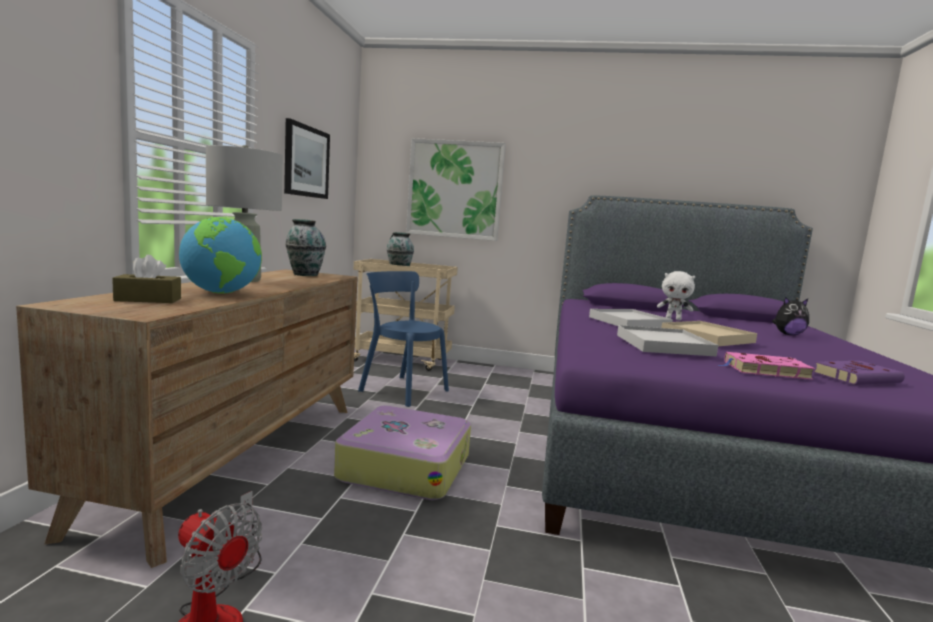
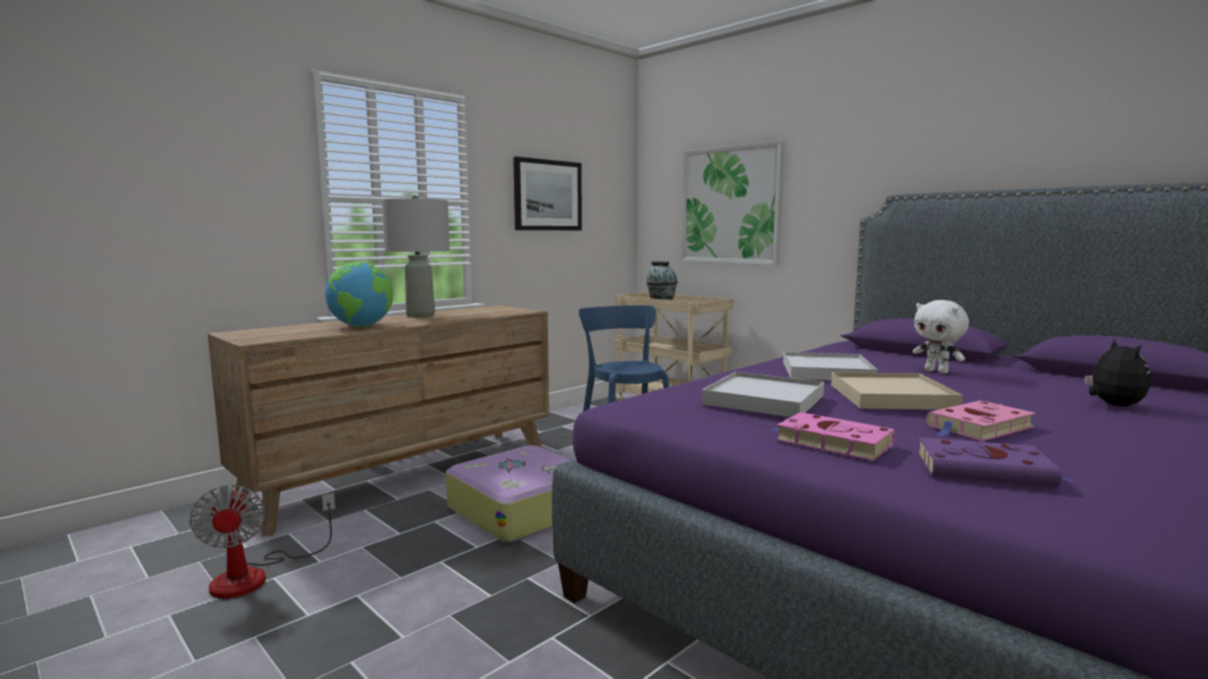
camera: 35 degrees right, 0 degrees up
brown tissue box [112,255,181,303] -> none
vase [285,219,326,276] -> none
plush toy [772,297,809,335] -> plush toy turned 120 degrees counterclockwise [1084,338,1150,407]
none -> pink book [926,400,1036,441]

